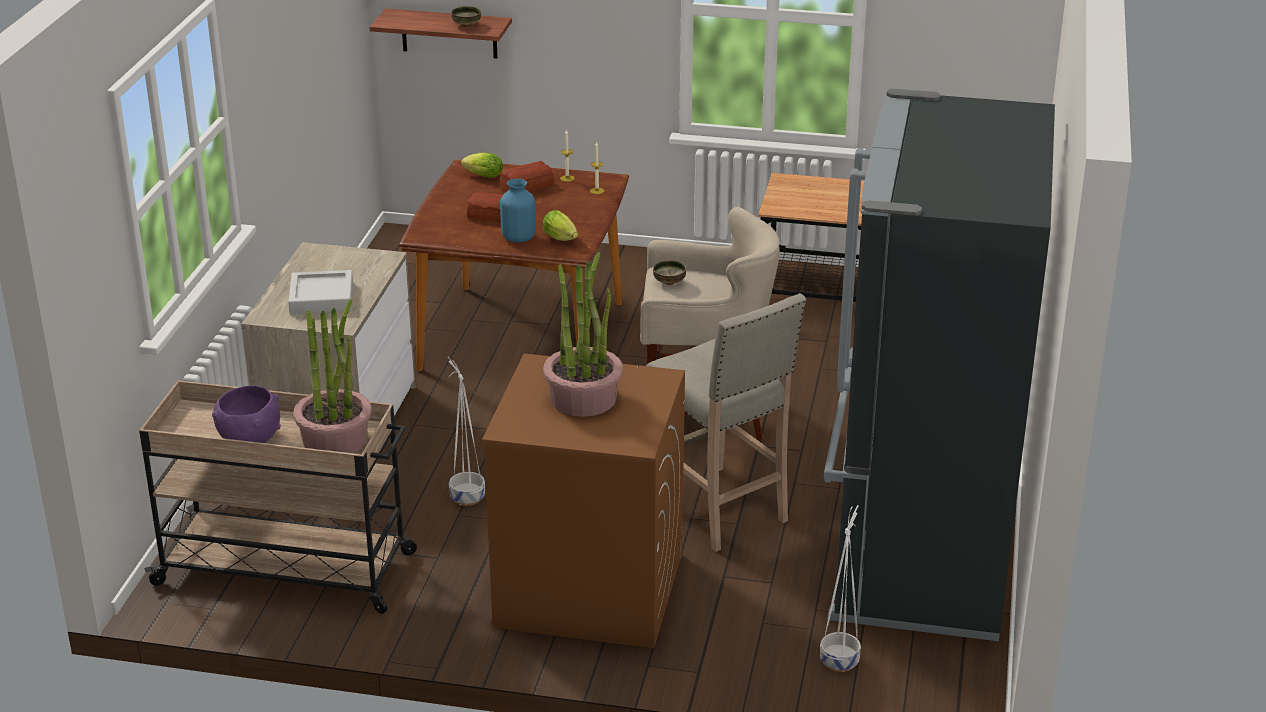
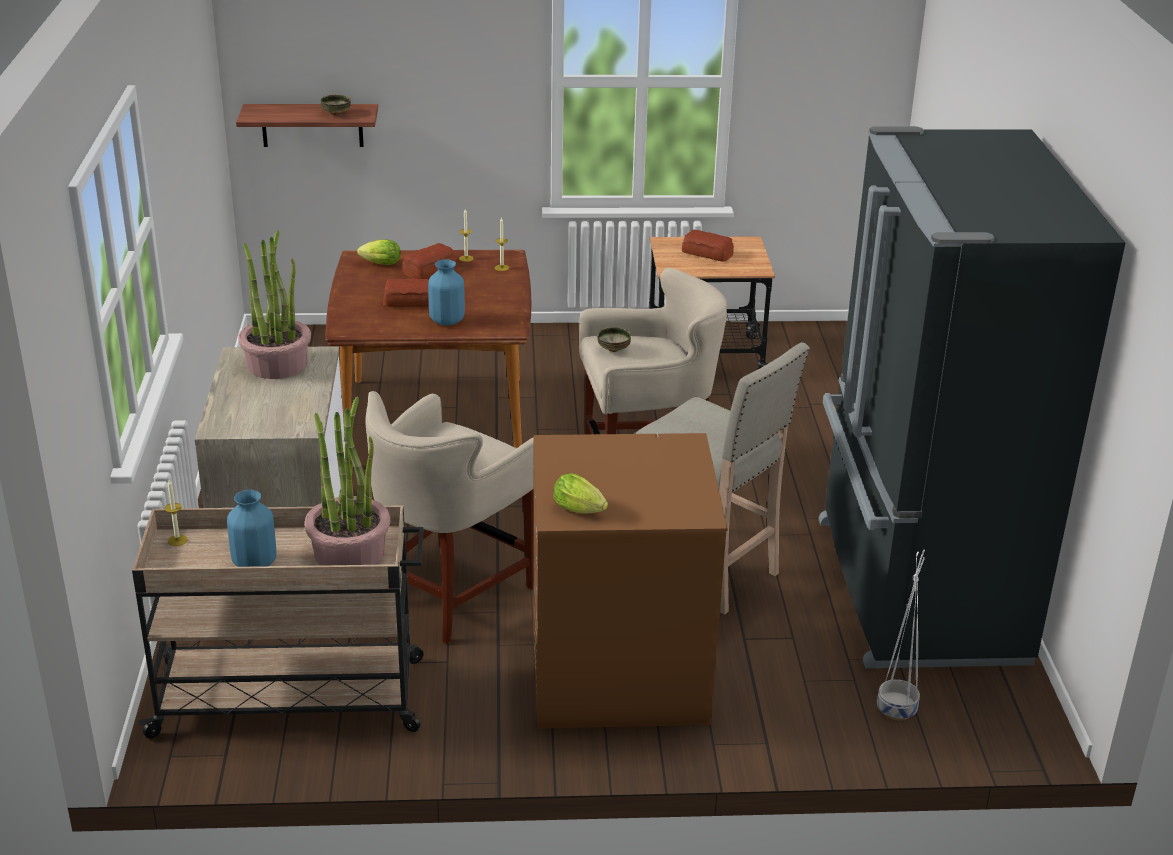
camera: 15 degrees left, 0 degrees up
purple bowl [212,385,281,443] -> blue vase [227,490,277,567]
grey tray [288,270,353,315] -> none
white planter [448,356,485,506] -> beige stool [366,391,534,644]
lettuce [543,210,578,241] -> lettuce moved to [553,473,608,514]
potted plant [543,252,623,417] -> potted plant moved to [238,230,311,379]
none -> candle [165,480,188,546]
none -> bread [682,230,734,262]

